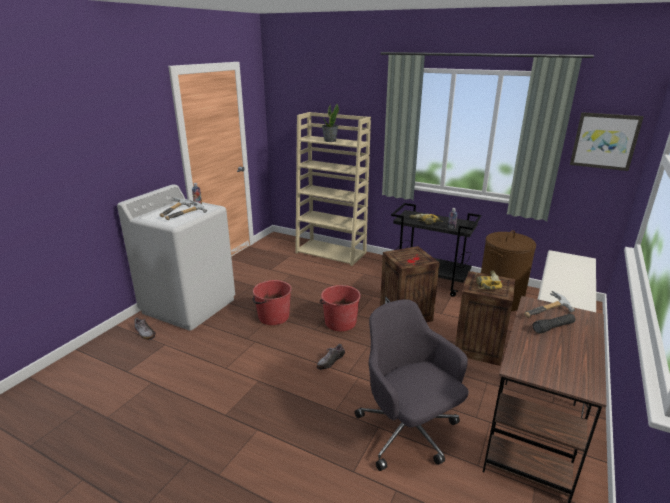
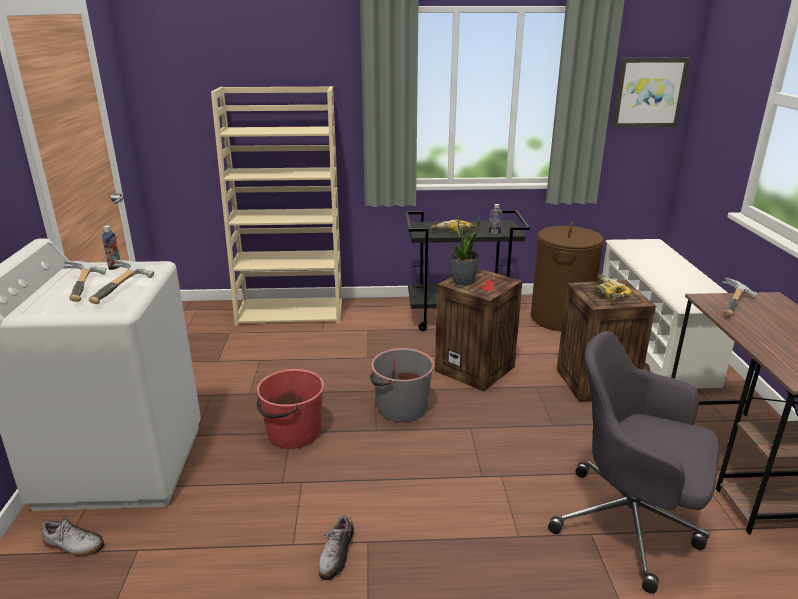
camera: 30 degrees left, 0 degrees up
shoe [317,344,345,370] -> shoe moved to [318,515,355,580]
red bucket [320,285,361,331] -> grey bucket [370,348,434,422]
potted plant [322,104,339,142] -> potted plant moved to [450,216,480,286]
black flashlight [532,314,576,334] -> none

